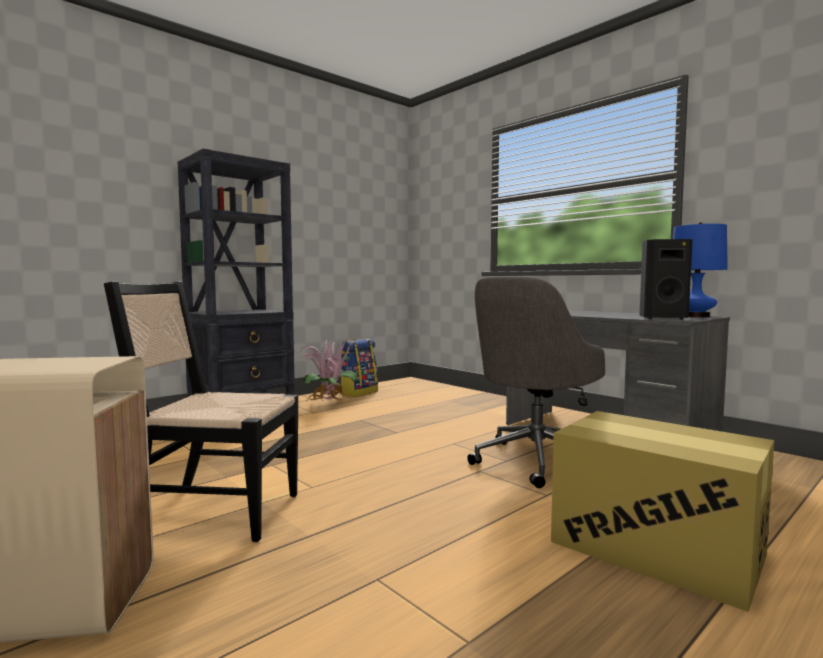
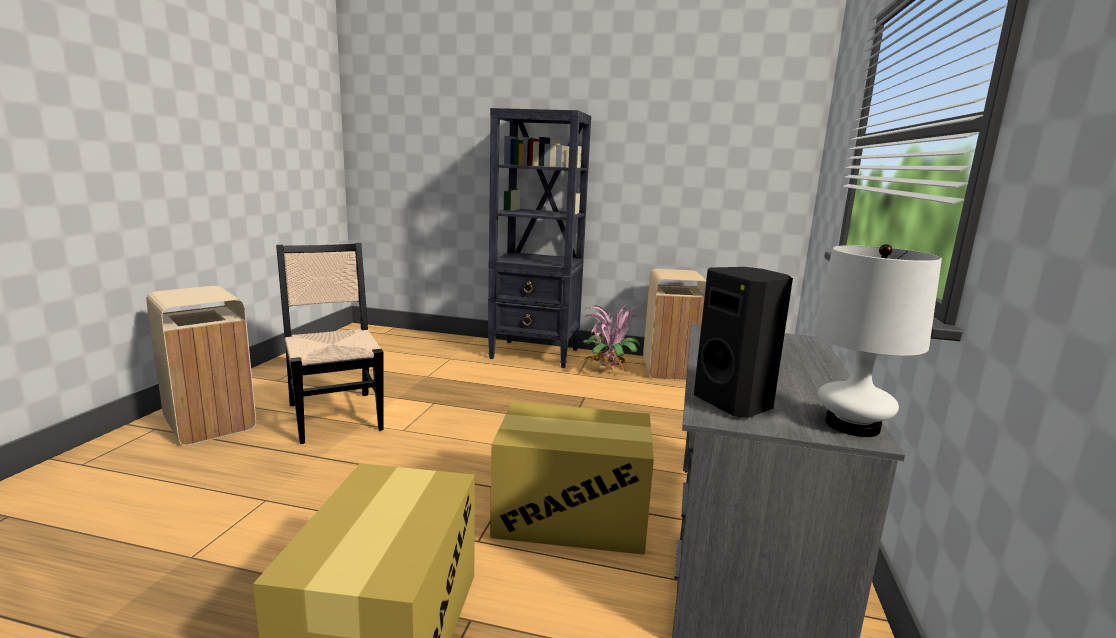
camera: 55 degrees right, 10 degrees up
backpack [340,338,378,397] -> beige trash can [643,269,706,381]
grey office chair [467,276,605,488] -> cardboard box [490,402,654,555]
blue table lamp [673,222,728,317] -> white table lamp [813,244,942,437]

